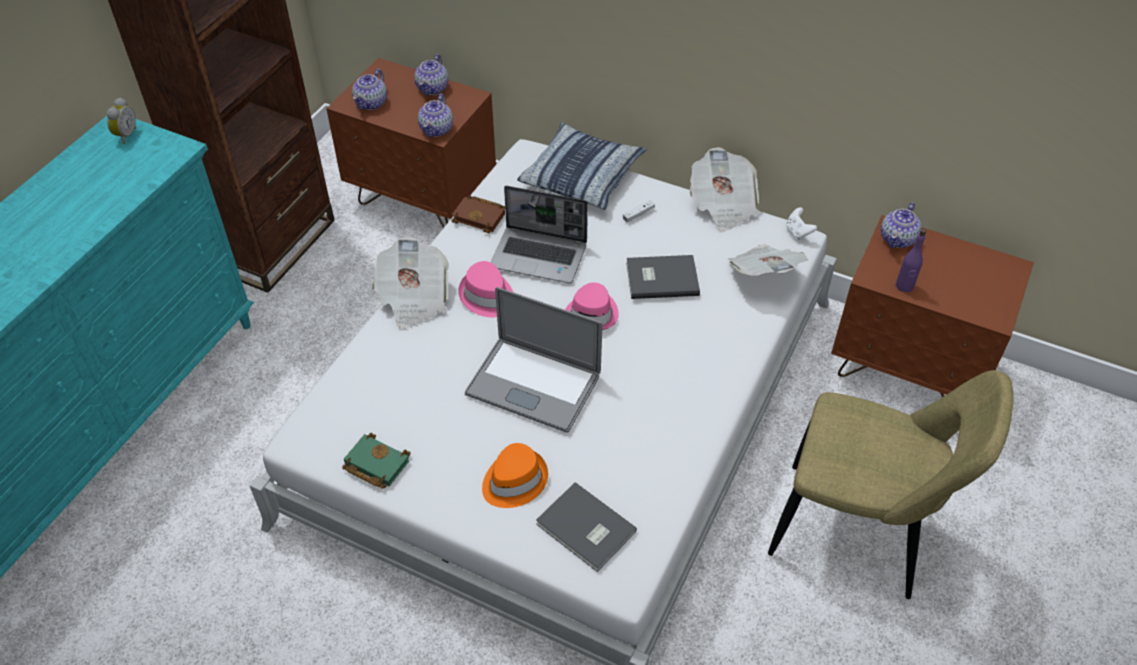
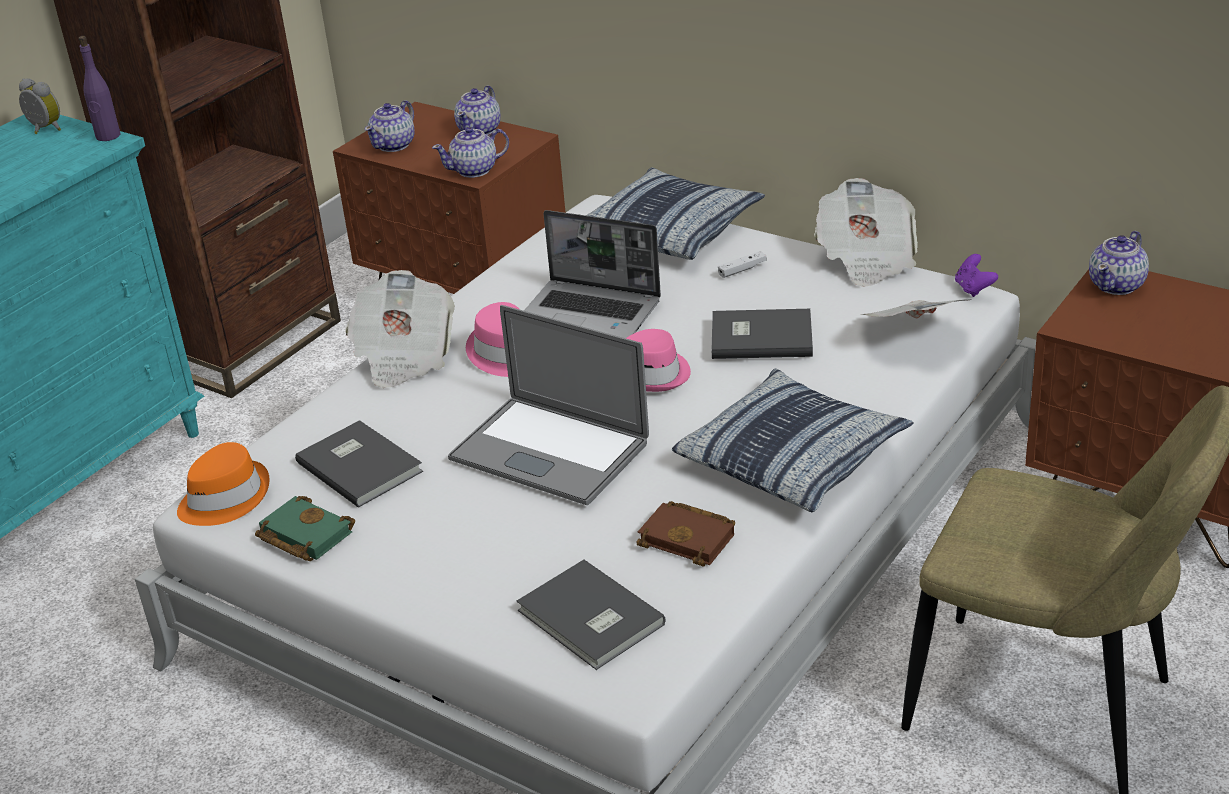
camera: 10 degrees right, 15 degrees down
alarm clock [106,97,136,144] -> alarm clock turned 75 degrees counterclockwise [19,78,61,134]
teapot [418,94,453,137] -> teapot turned 45 degrees clockwise [432,127,509,178]
brown book [451,196,505,233] -> brown book moved to [636,501,735,567]
orange hat [482,443,548,508] -> orange hat moved to [177,442,269,526]
white game controller [786,207,817,240] -> purple game controller [955,254,998,297]
purple bottle [896,229,926,292] -> purple bottle moved to [79,36,121,141]
none -> grey book [295,420,423,508]
none -> pillow [672,369,914,512]

